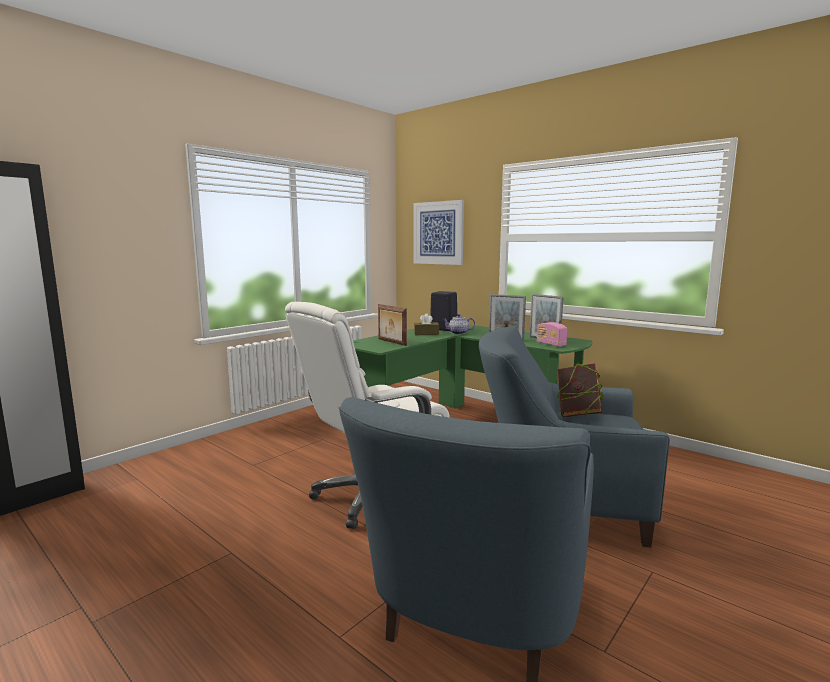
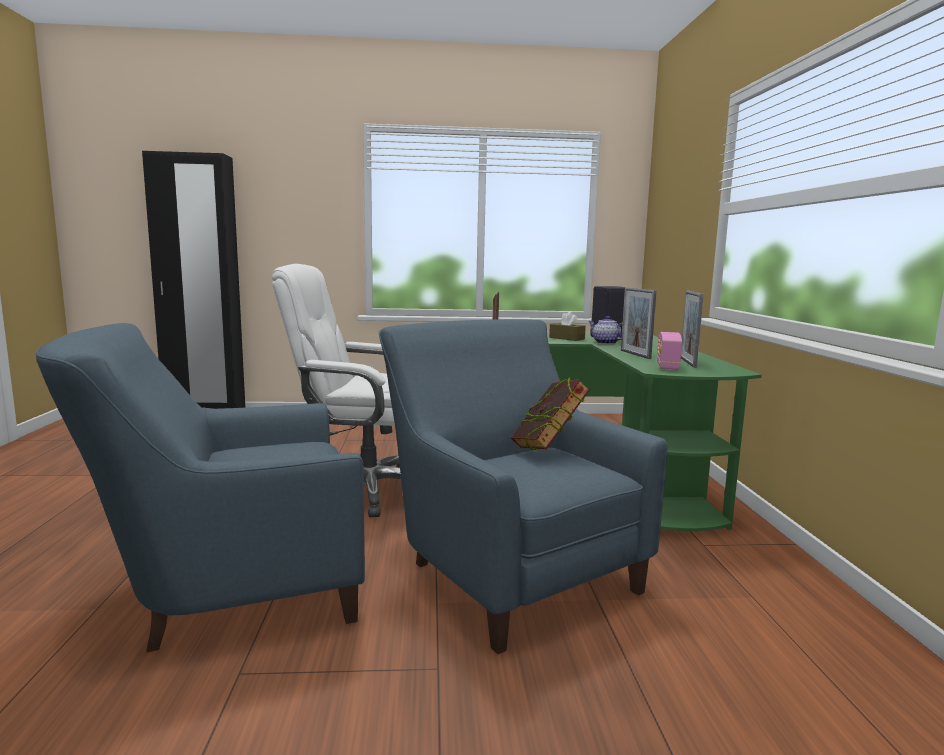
camera: 45 degrees right, 0 degrees up
picture [413,200,464,265] -> none

